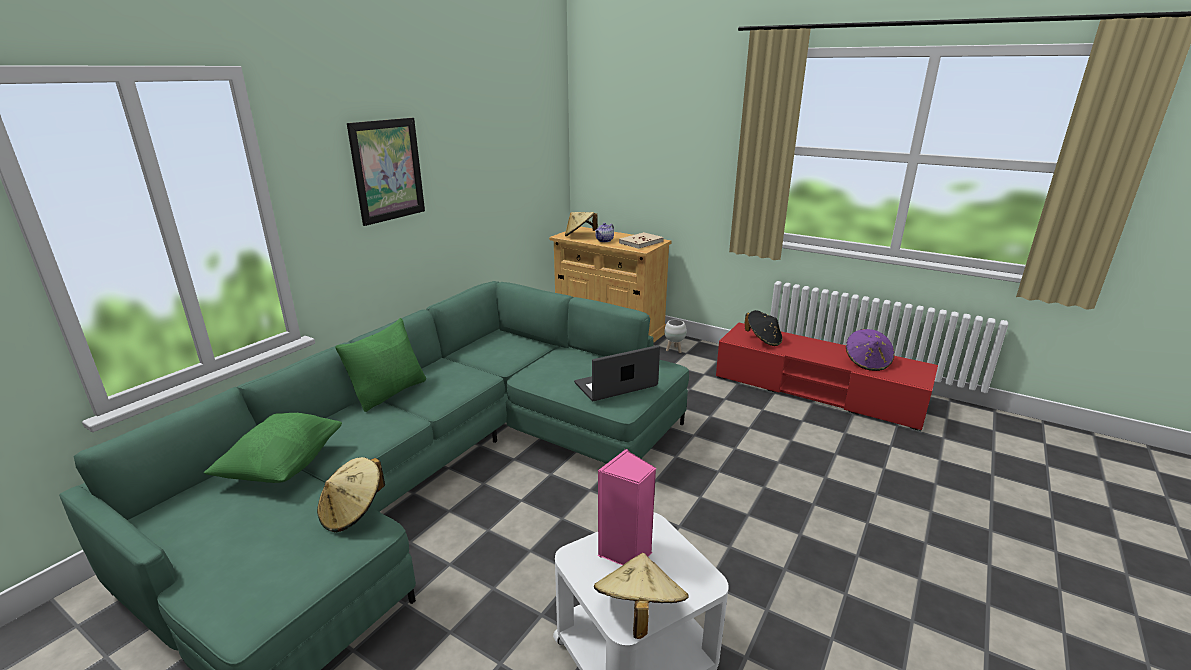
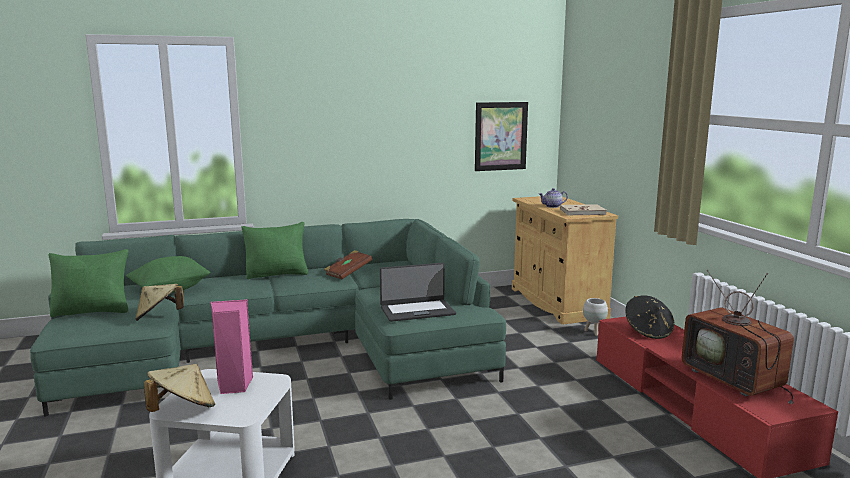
camera: 40 degrees right, 10 degrees down
picture [347,118,425,226] -> picture moved to [475,102,528,171]
beige hat [565,212,598,236] -> none
laptop [574,345,660,401] -> laptop turned 150 degrees clockwise [380,263,456,322]
purple hat [846,329,894,371] -> television [682,270,794,404]
none -> green pillow [49,249,129,317]
none -> brown book [324,250,372,280]

